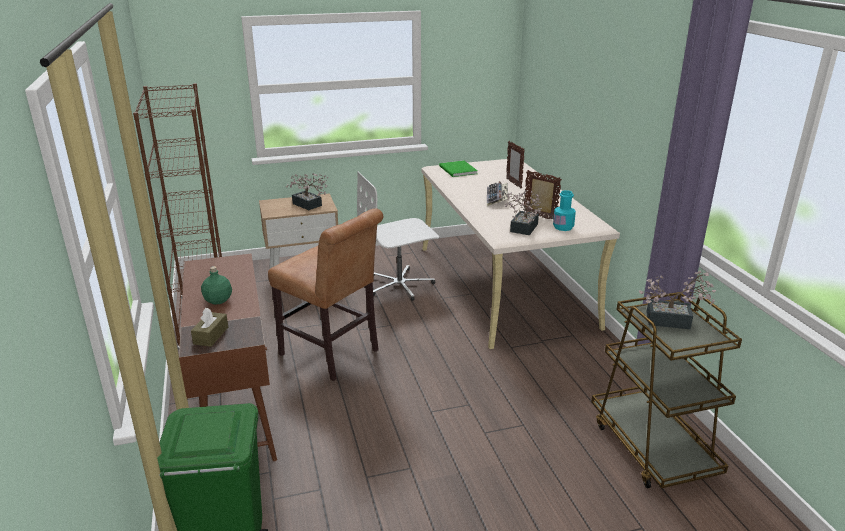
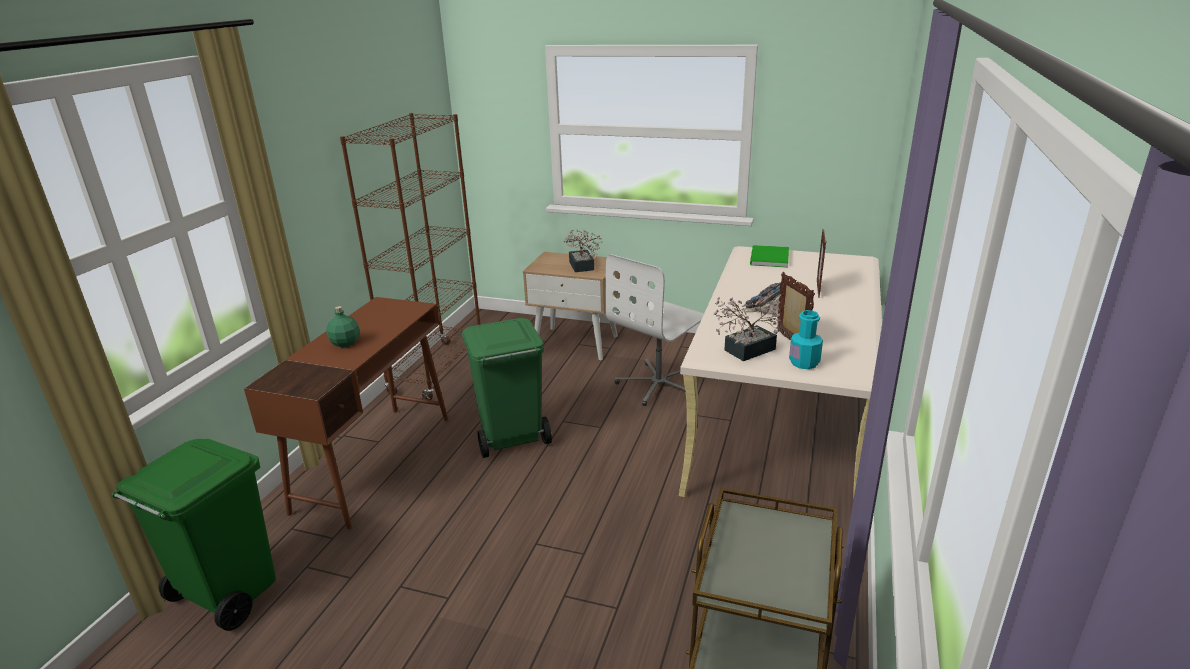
camera: 35 degrees right, 0 degrees up
brown tissue box [191,308,228,347] -> none
brown chair [268,208,383,381] -> green trash can [462,318,552,458]
white office chair [357,171,439,301] -> white office chair turned 60 degrees counterclockwise [605,254,704,406]
potted plant [639,270,716,330] -> none

